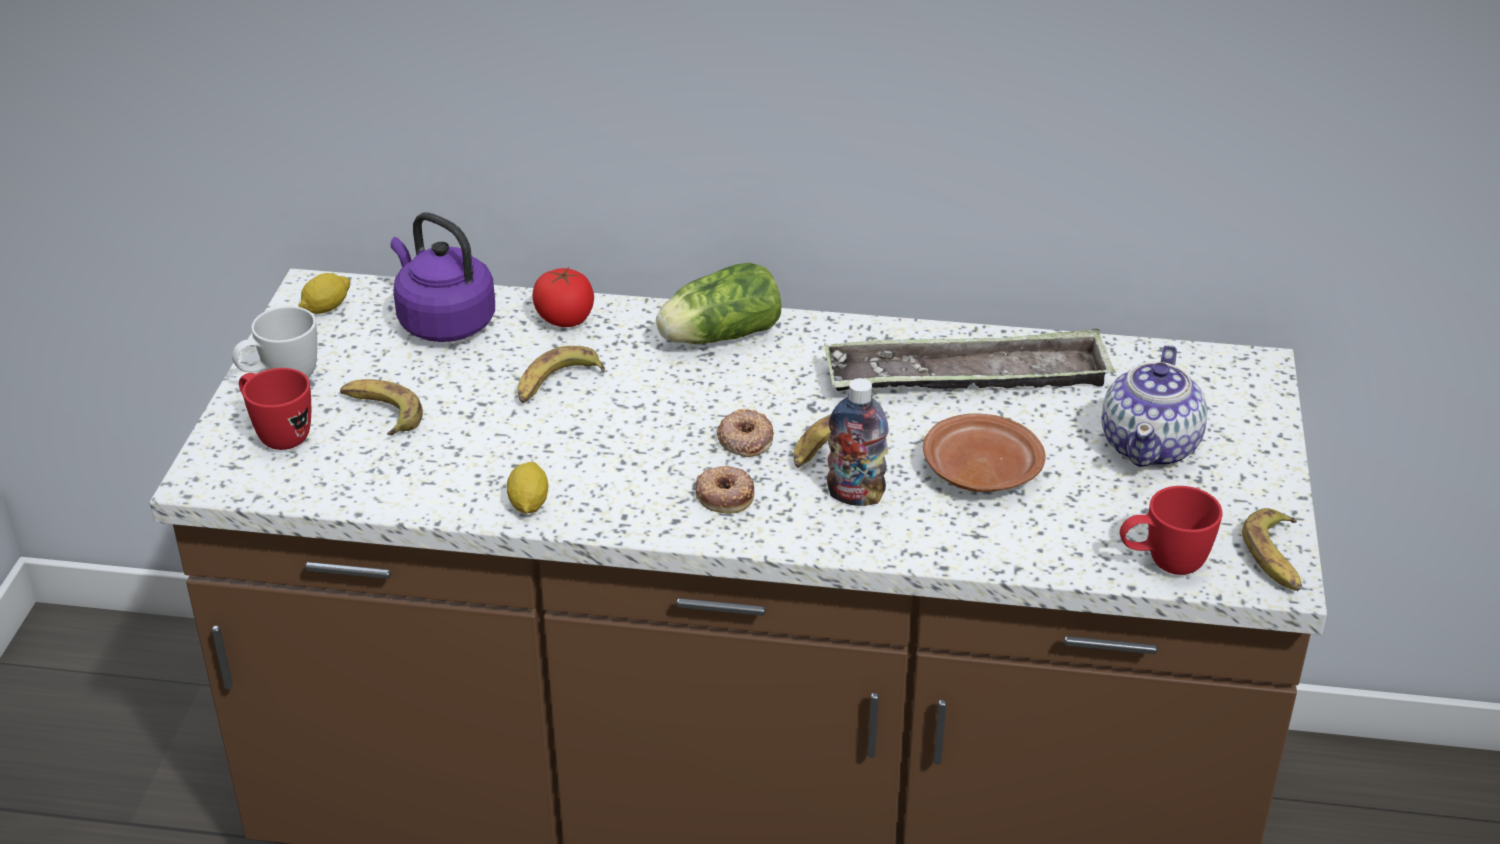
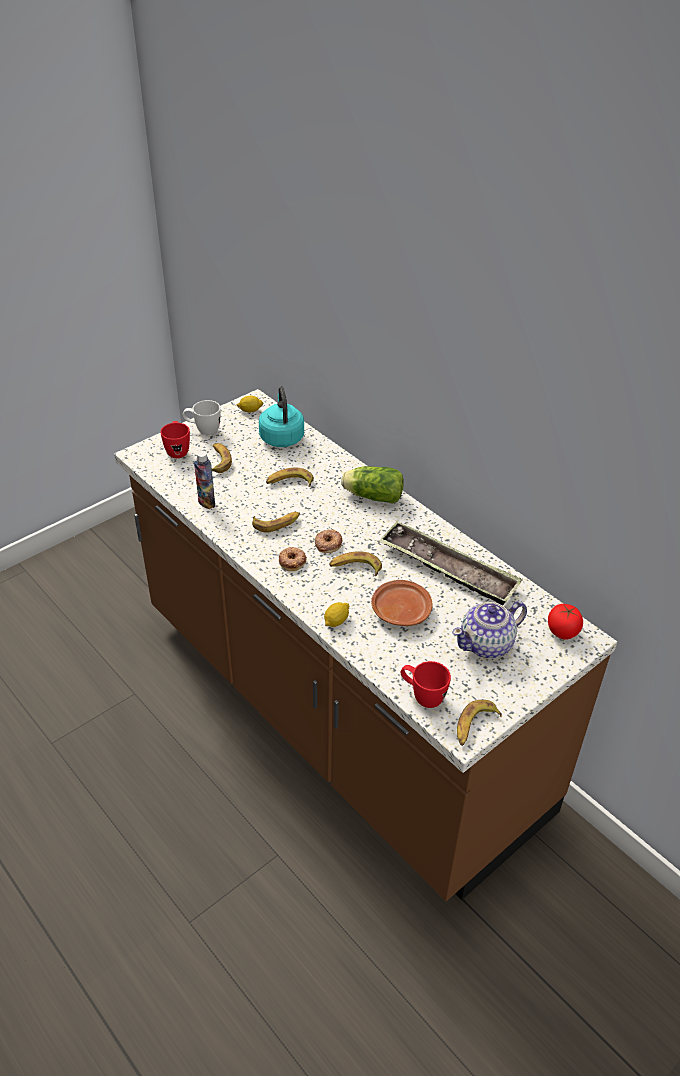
camera: 40 degrees right, 5 degrees up
purple kettle [391,212,495,342] -> turquoise kettle [259,386,304,447]
lemon [507,462,548,514] -> lemon moved to [324,602,349,627]
tomato [532,267,594,327] -> tomato moved to [548,604,583,640]
bottle [827,378,889,506] -> bottle moved to [194,451,215,509]
none -> banana [252,512,300,533]

